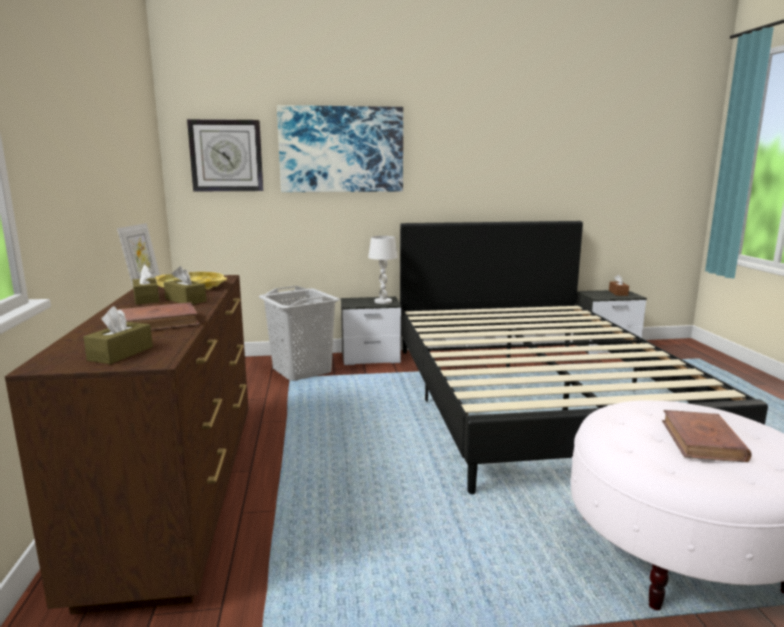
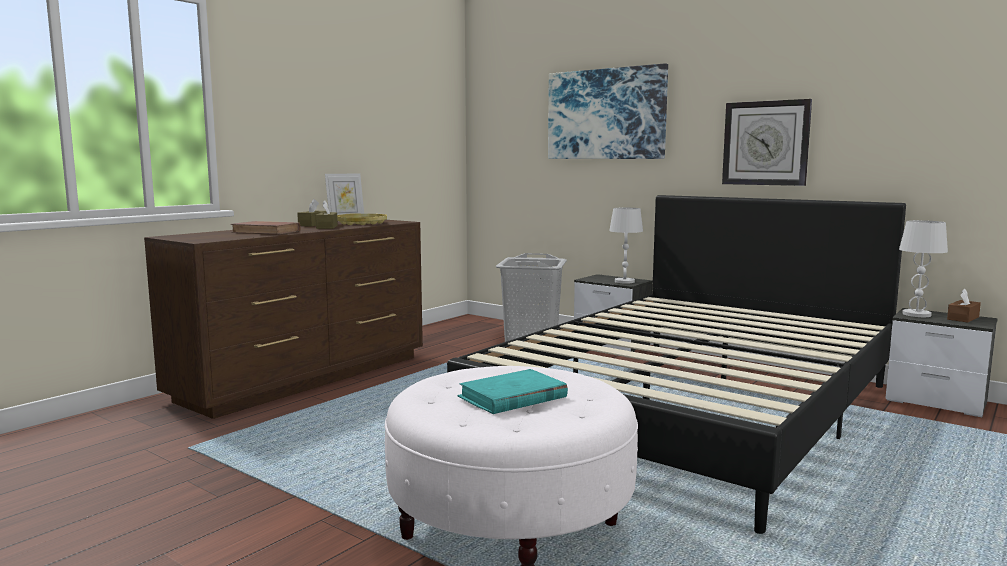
camera: 45 degrees right, 5 degrees down
brown tissue box [83,306,153,364] -> none
wall clock [187,119,263,191] -> wall clock moved to [722,99,812,186]
brown book [662,410,752,462] -> turquoise book [458,369,568,414]
none -> white table lamp [899,220,948,317]

